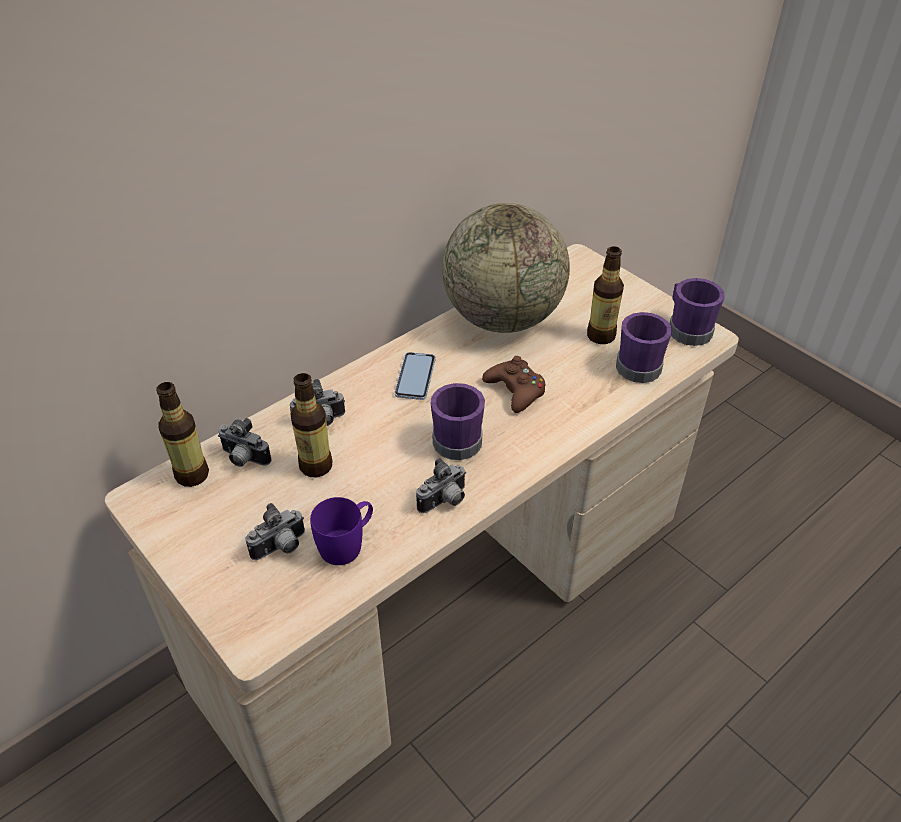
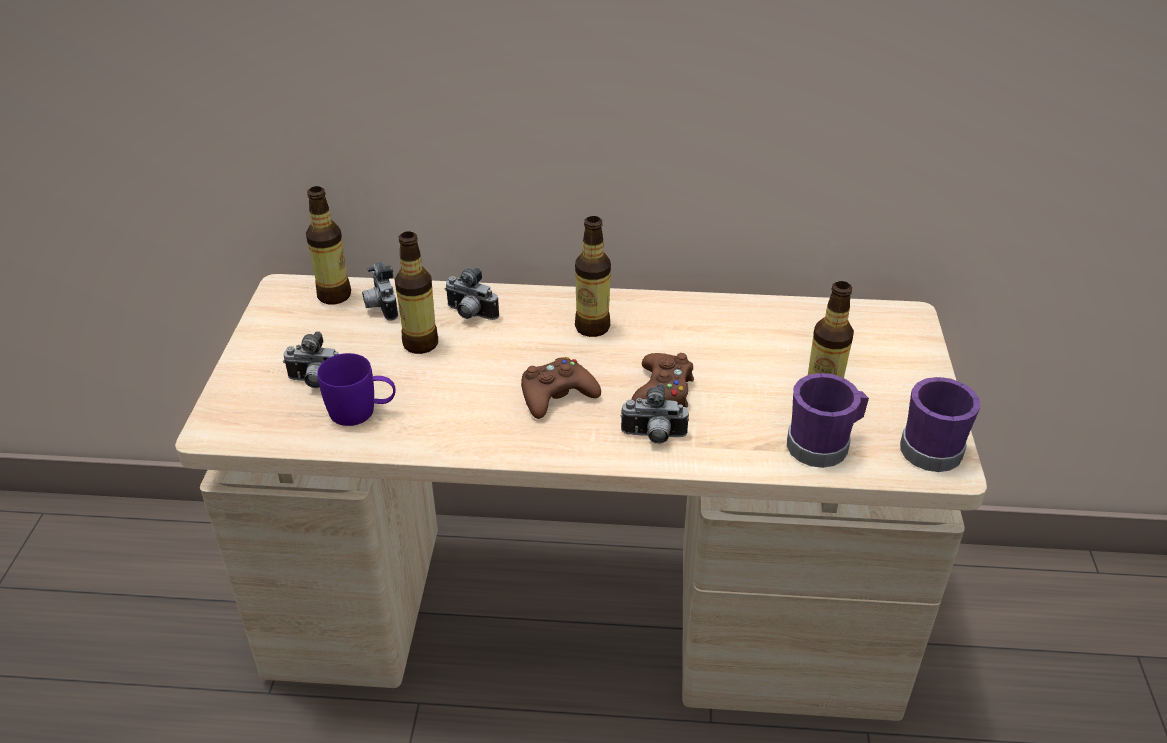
camera: 45 degrees right, 5 degrees down
phone [395,352,436,400] -> bottle [575,216,611,337]
camera [416,458,466,513] -> camera moved to [620,383,689,444]
purple mug [431,383,485,460] -> brown game controller [521,357,601,419]
globe [442,203,570,333] -> none

